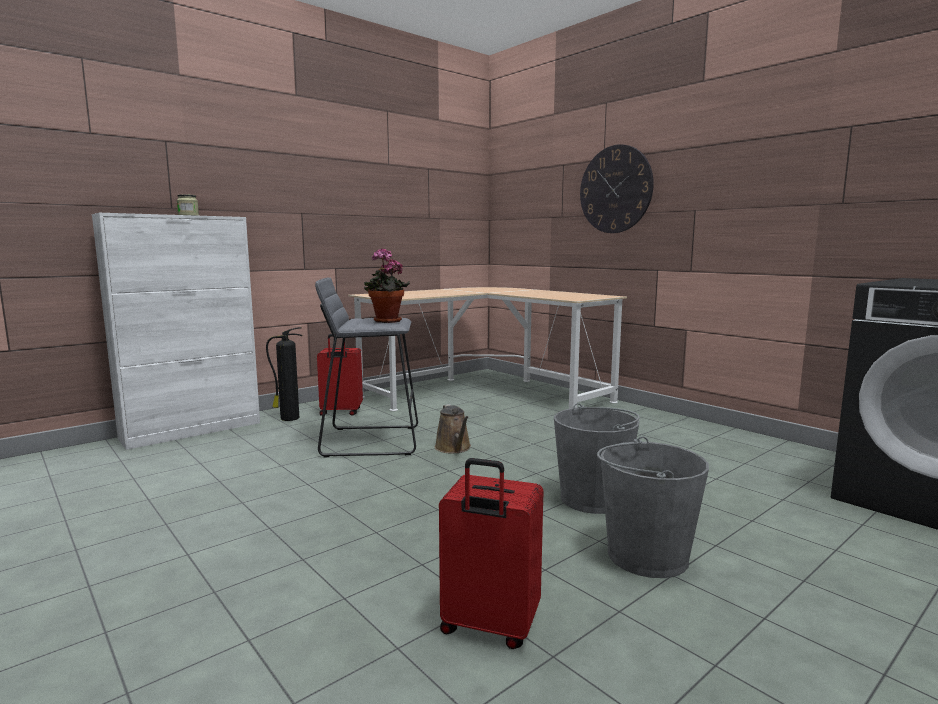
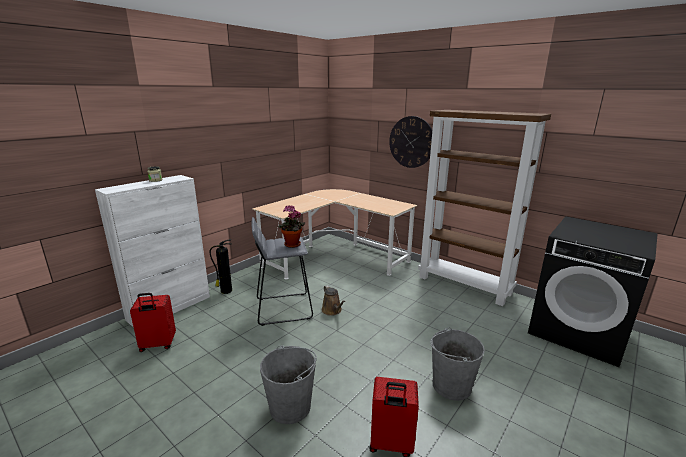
camera: 10 degrees left, 10 degrees up
red suitcase [317,334,363,416] -> red suitcase moved to [130,293,176,352]
grey bucket [554,403,640,514] -> grey bucket moved to [260,346,317,424]
none -> brown bookcase [418,110,551,306]

